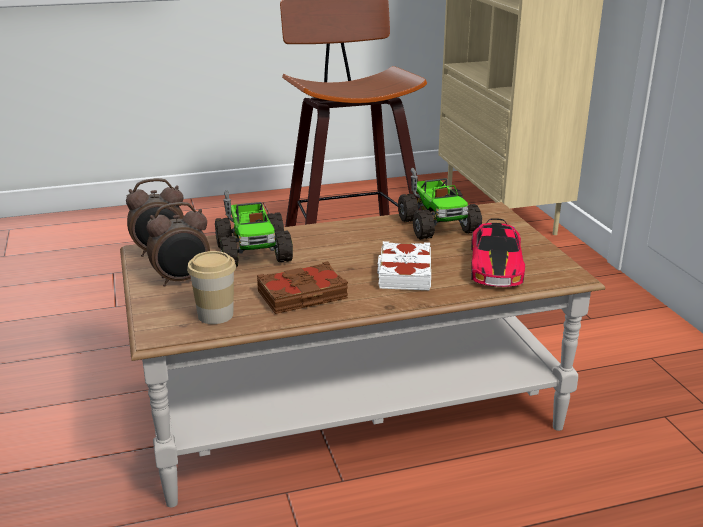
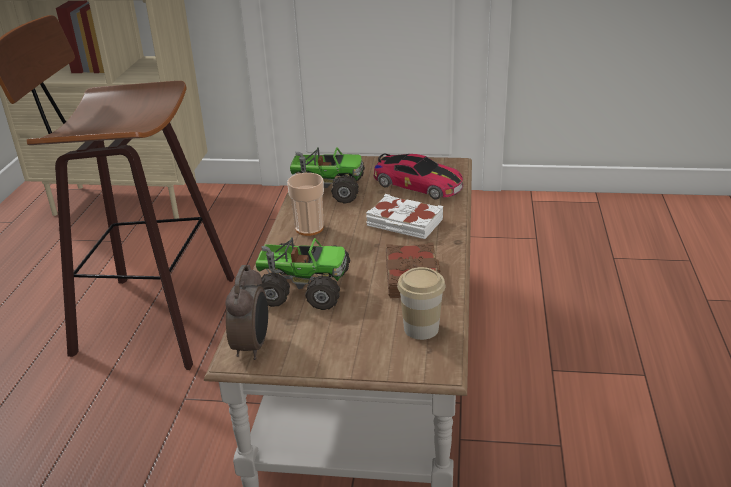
camera: 65 degrees left, 5 degrees up
alarm clock [147,202,210,287] -> none
none -> cup [287,173,324,236]

